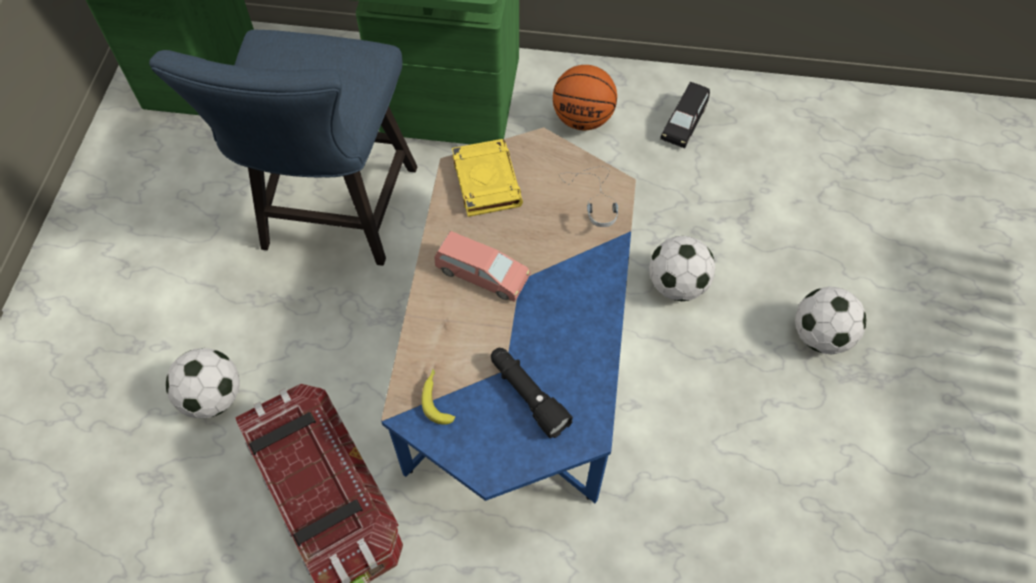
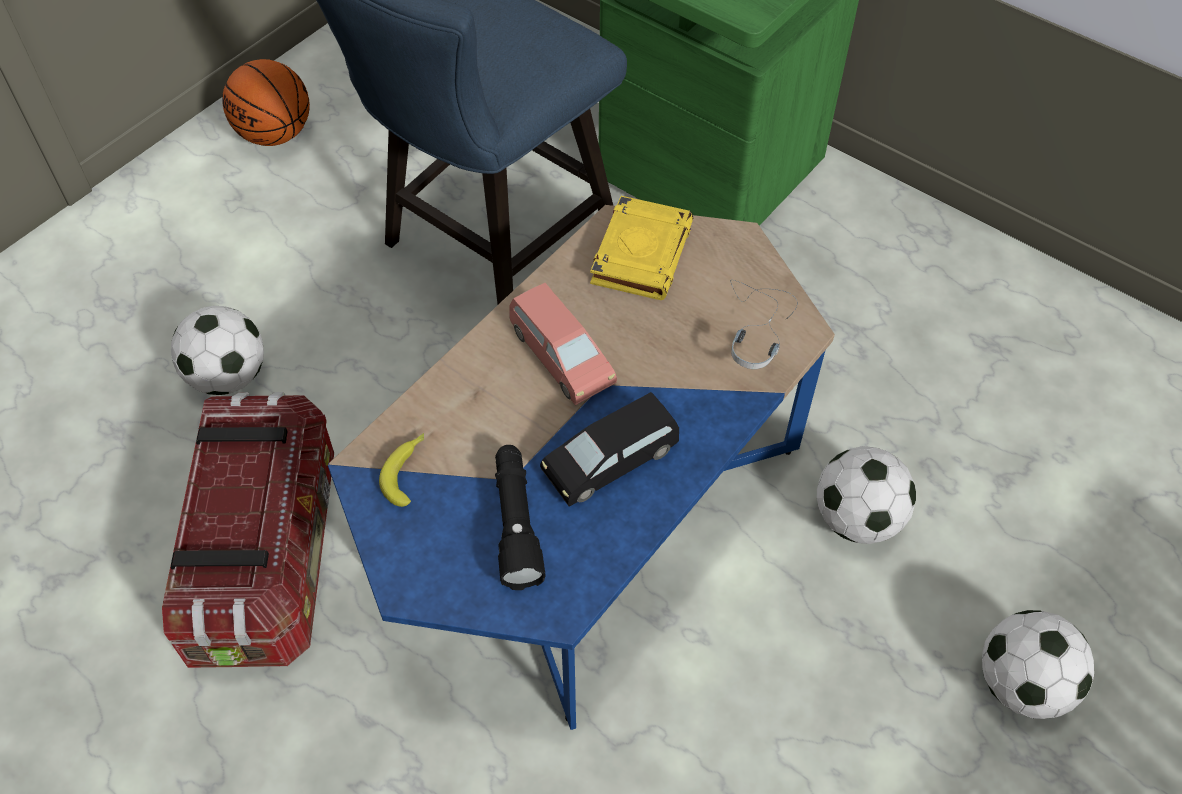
camera: 30 degrees right, 5 degrees down
basketball [553,65,617,130] -> basketball moved to [222,59,310,146]
black toy car [660,82,710,148] -> black toy car moved to [540,392,679,506]

